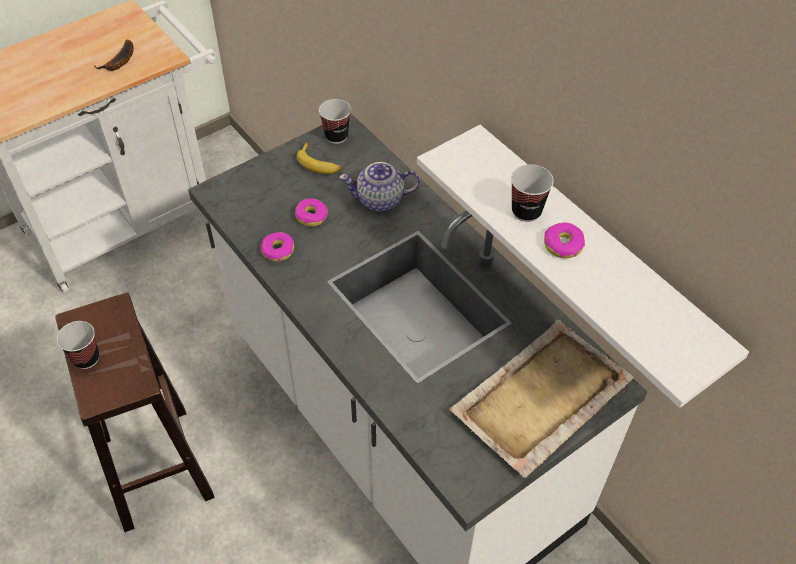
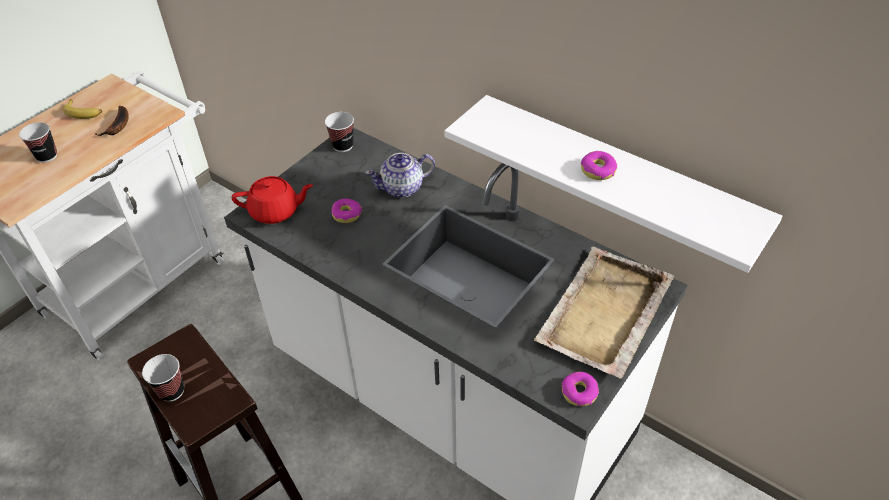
camera: 15 degrees left, 5 degrees down
donut [261,232,294,262] -> donut moved to [562,372,599,406]
banana [297,142,341,174] -> banana moved to [63,99,102,119]
cup [511,164,554,222] -> cup moved to [19,122,57,163]
none -> red teapot [232,176,313,224]

